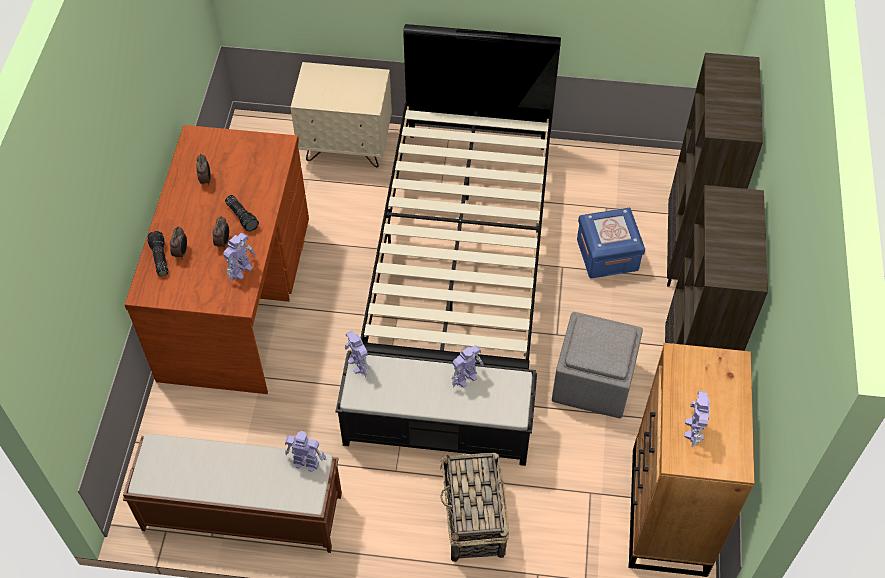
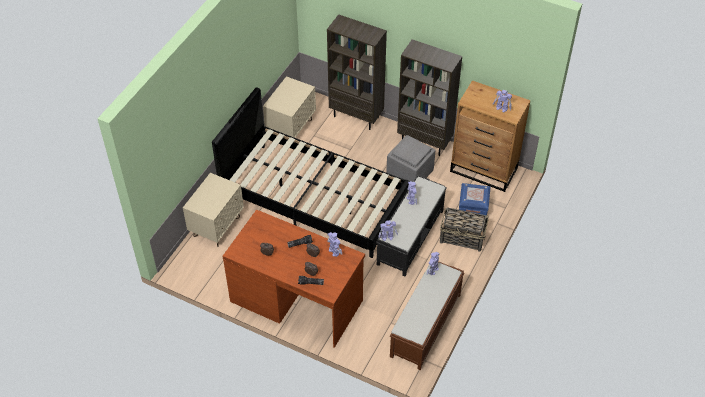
camera: 70 degrees left, 5 degrees down
blue storage box [577,208,645,279] -> blue storage box moved to [459,183,491,215]
none -> beige nightstand [263,76,316,138]

